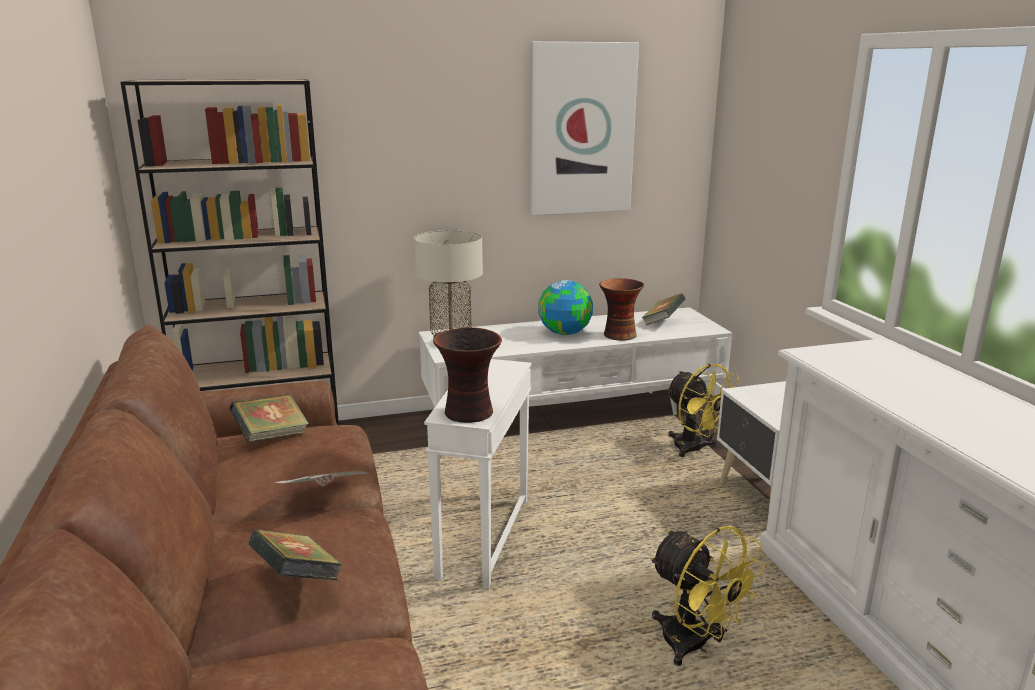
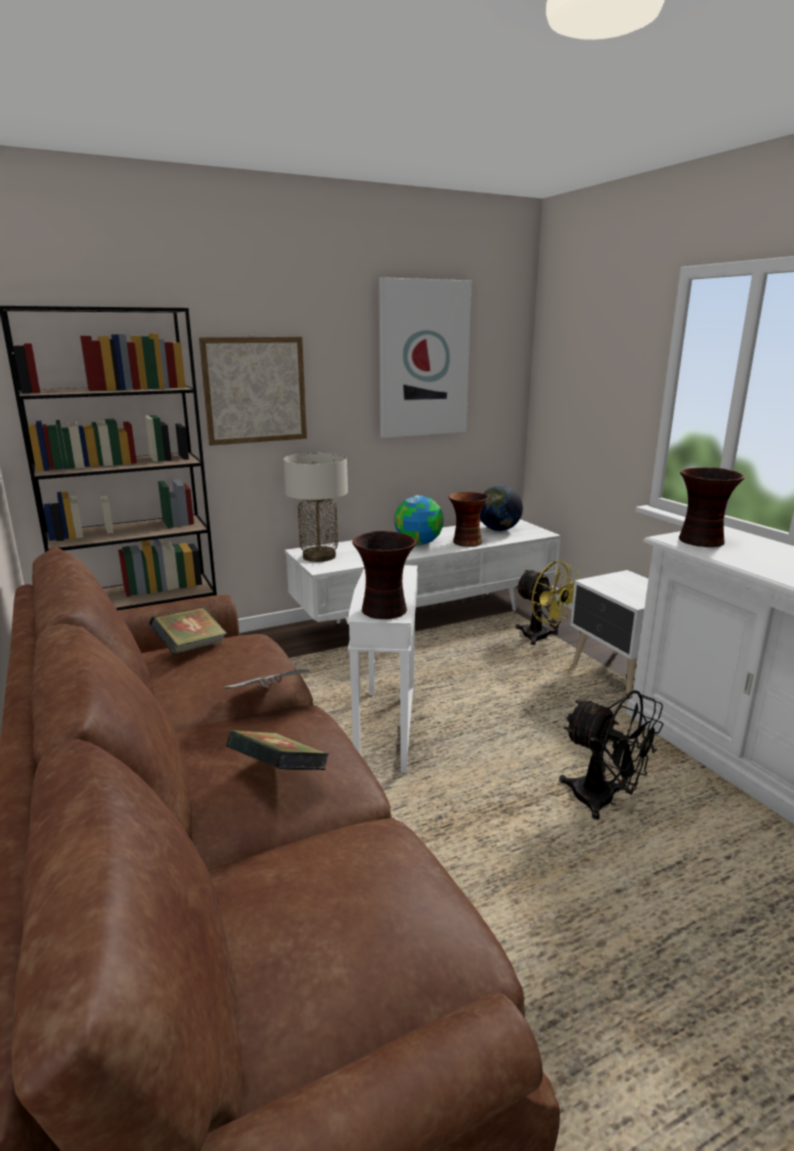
camera: 10 degrees left, 0 degrees up
book [642,294,686,325] -> globe [480,485,523,531]
yellow fan [650,525,765,666] -> black fan [559,690,663,820]
none -> picture [199,335,307,446]
none -> vase [679,467,745,547]

